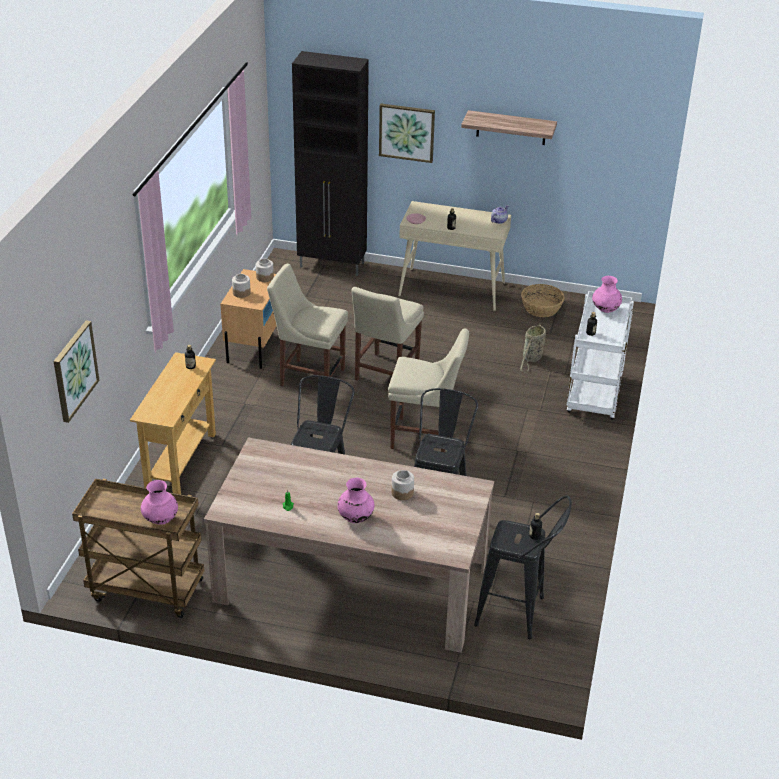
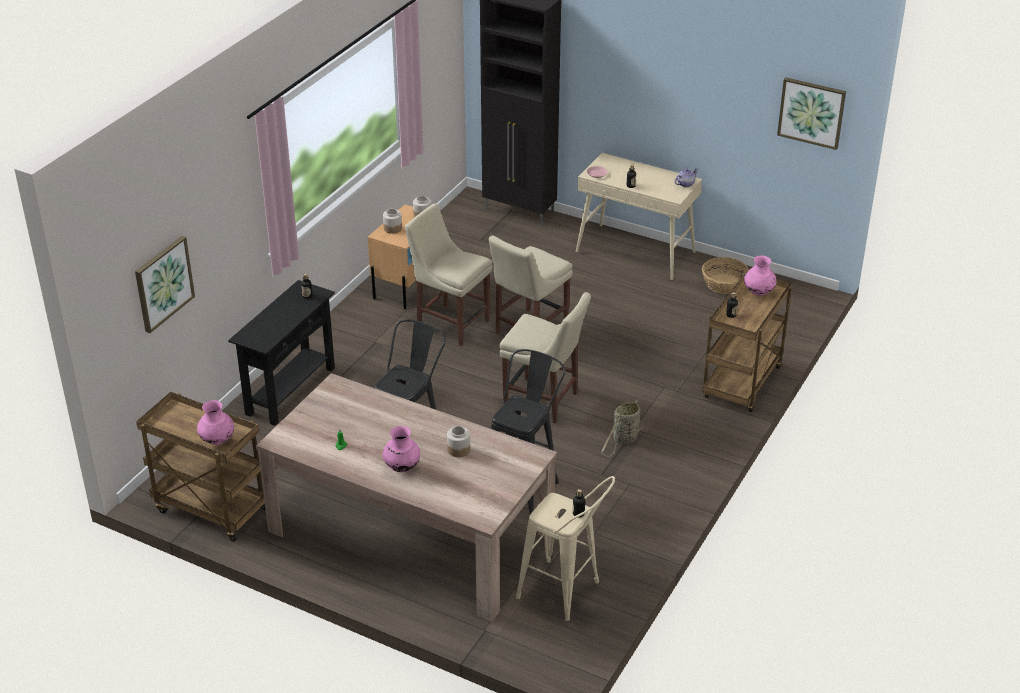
camera: 15 degrees right, 0 degrees up
beige console table [130,352,216,494] -> black console table [228,280,335,426]
picture [379,104,435,163] -> picture moved to [777,77,846,150]
shelf [461,110,557,145] -> none
black stool [474,495,572,639] -> beige stool [516,476,615,621]
basket [520,323,546,373] -> basket moved to [601,400,643,456]
white cart [566,291,634,420] -> brown cart [703,270,792,412]

